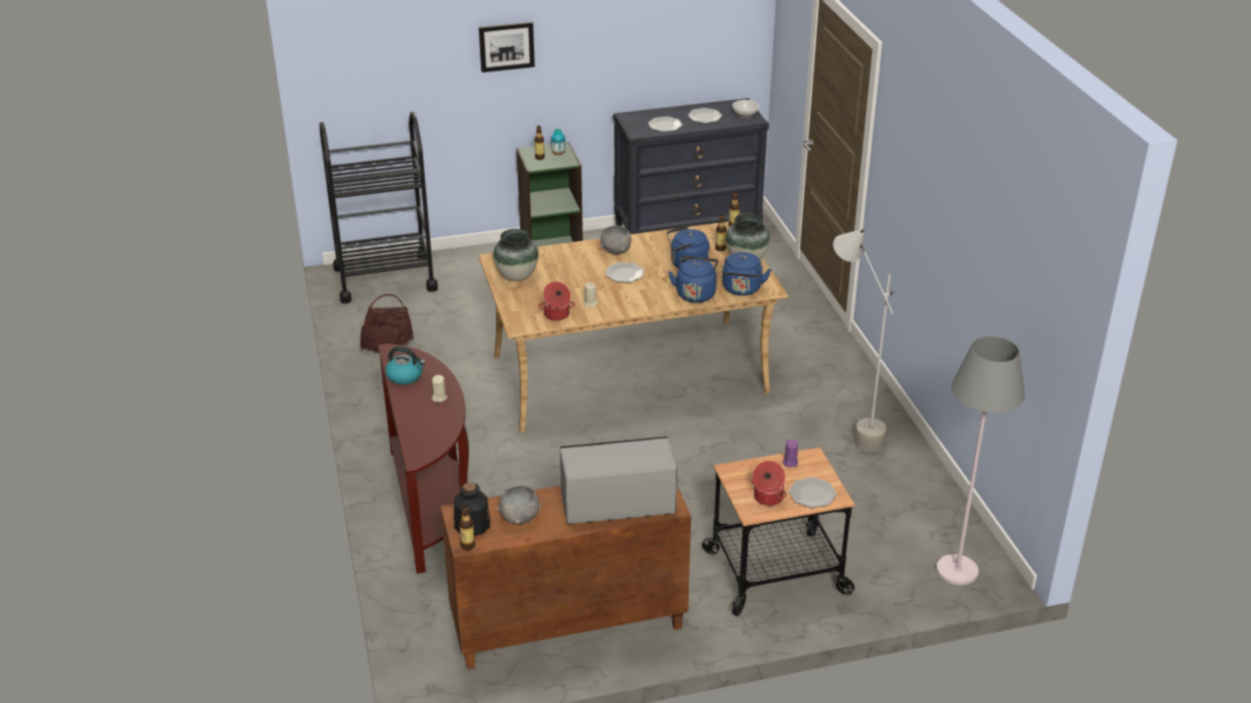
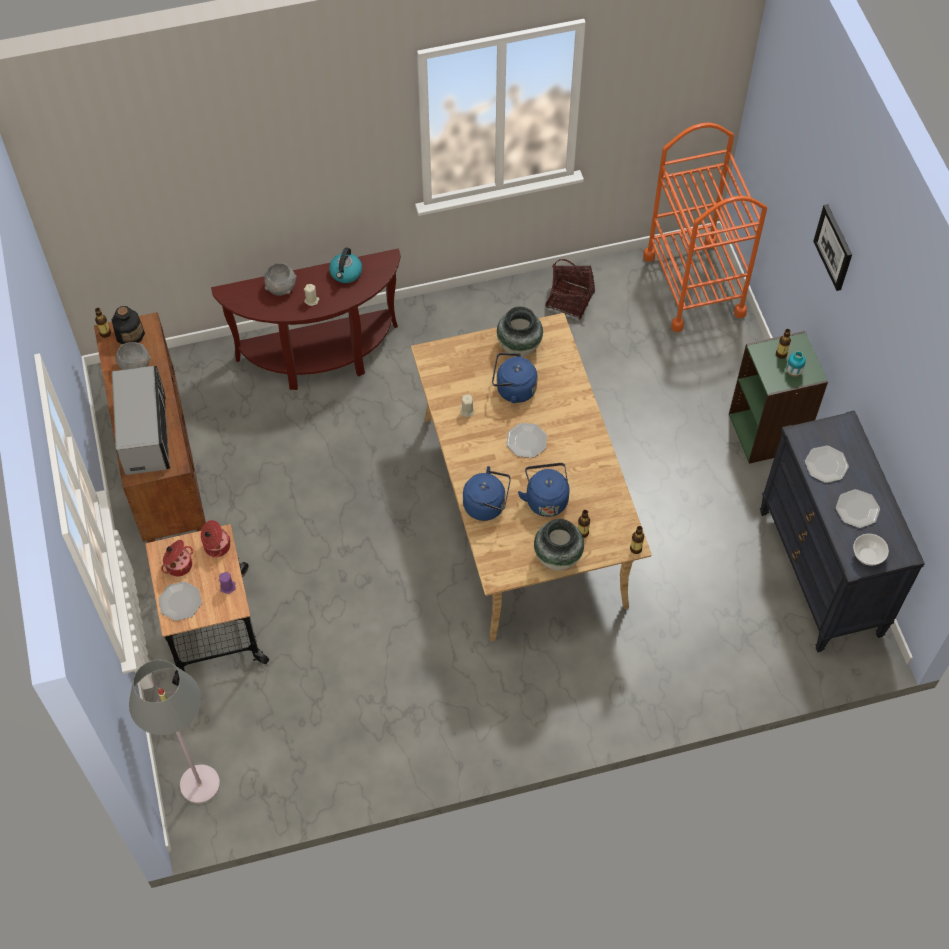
camera: 90 degrees right, 25 degrees up
black cart [320,112,438,304] -> orange cart [643,122,767,332]
cooking pot [539,282,575,321] -> cooking pot moved to [201,520,230,558]
grey bowl [600,225,631,254] -> grey bowl moved to [264,263,297,296]
blue kettle [722,252,771,296] -> blue kettle moved to [492,353,538,403]
grey floor lamp [833,229,896,452] -> none

